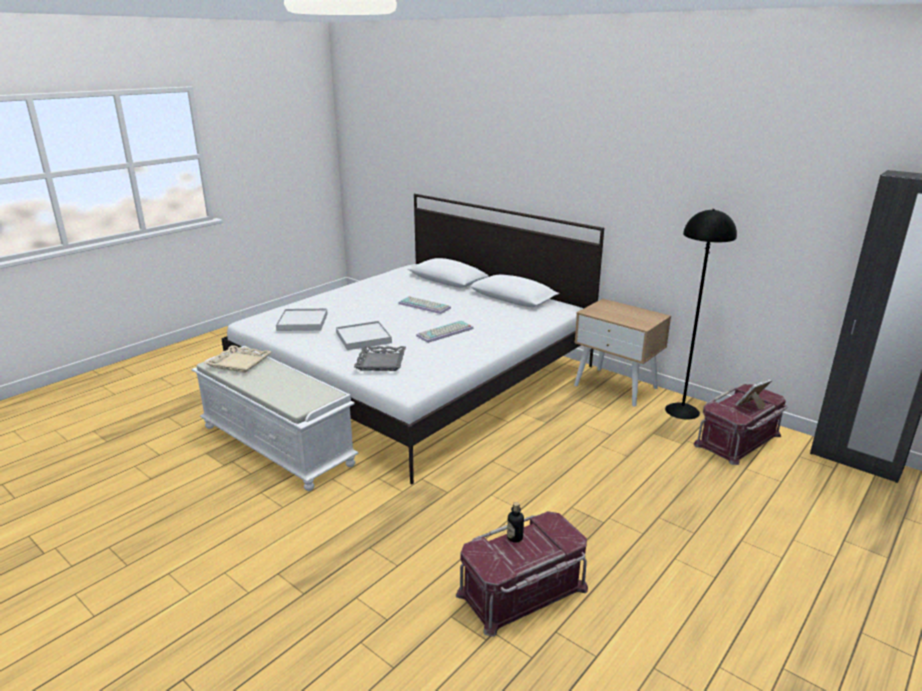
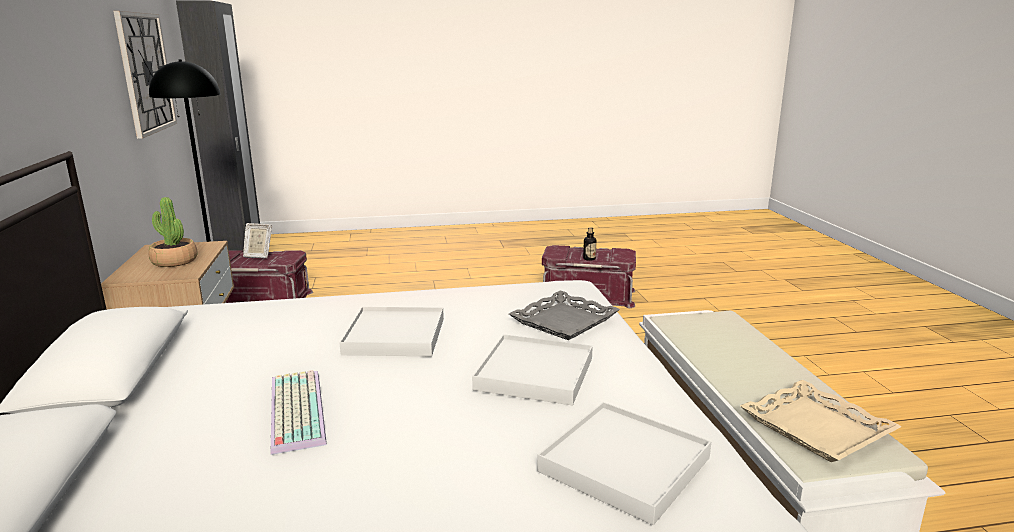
camera: 140 degrees left, 5 degrees down
keyboard [416,321,474,343] -> white tray [339,307,444,356]
none -> wall clock [113,11,177,139]
none -> potted plant [148,197,197,267]

